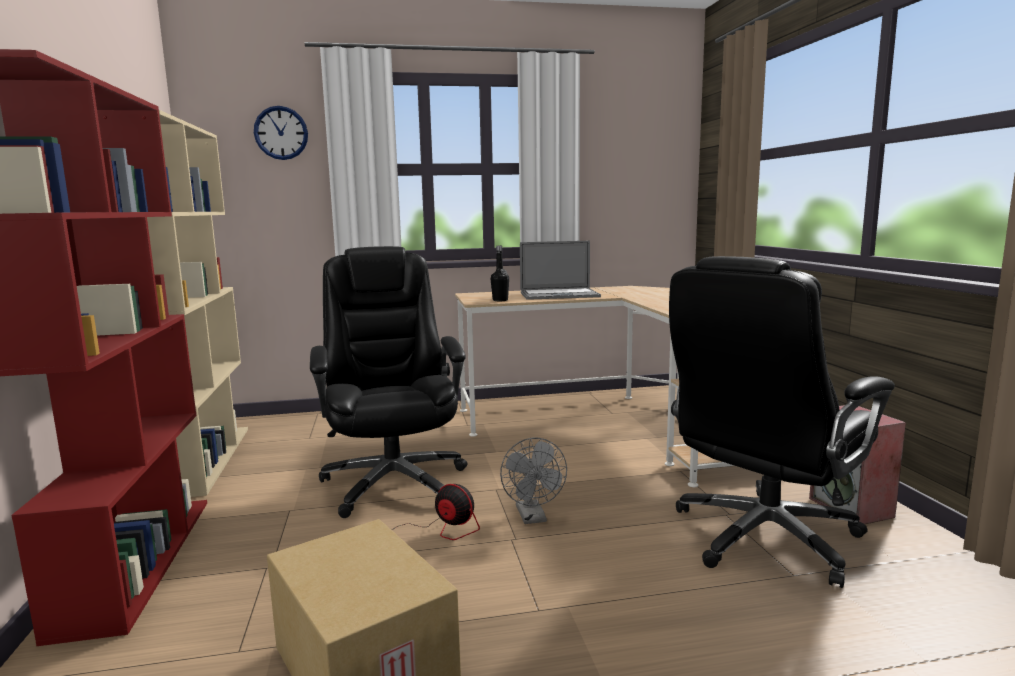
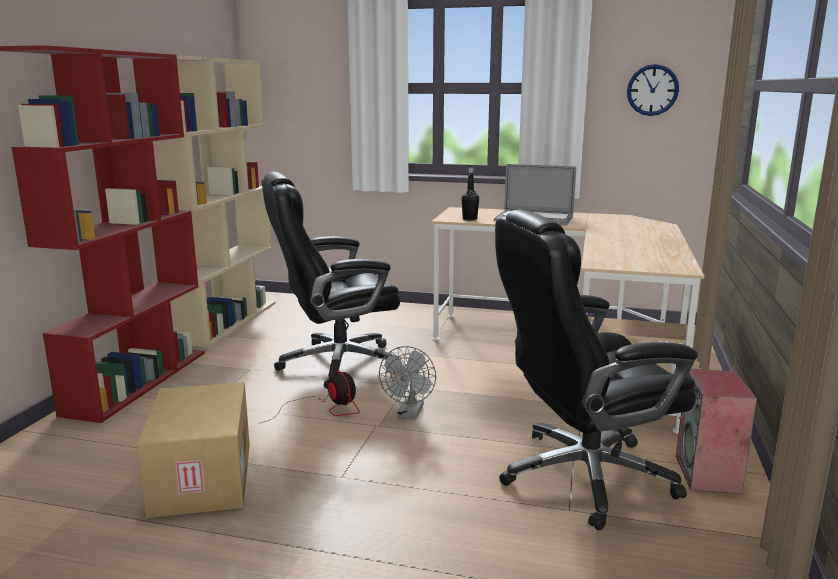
camera: 25 degrees right, 5 degrees up
wall clock [254,106,308,160] -> wall clock moved to [627,64,679,116]
black office chair [310,246,468,518] -> black office chair turned 120 degrees counterclockwise [262,172,400,389]

